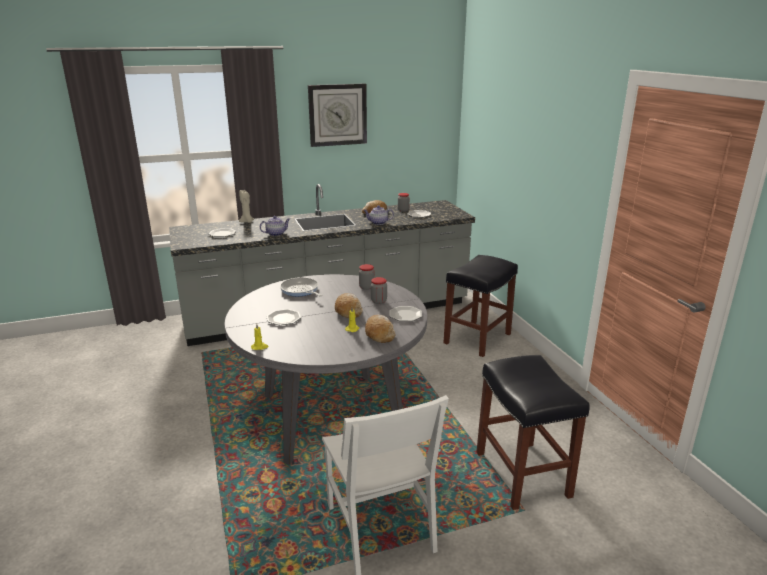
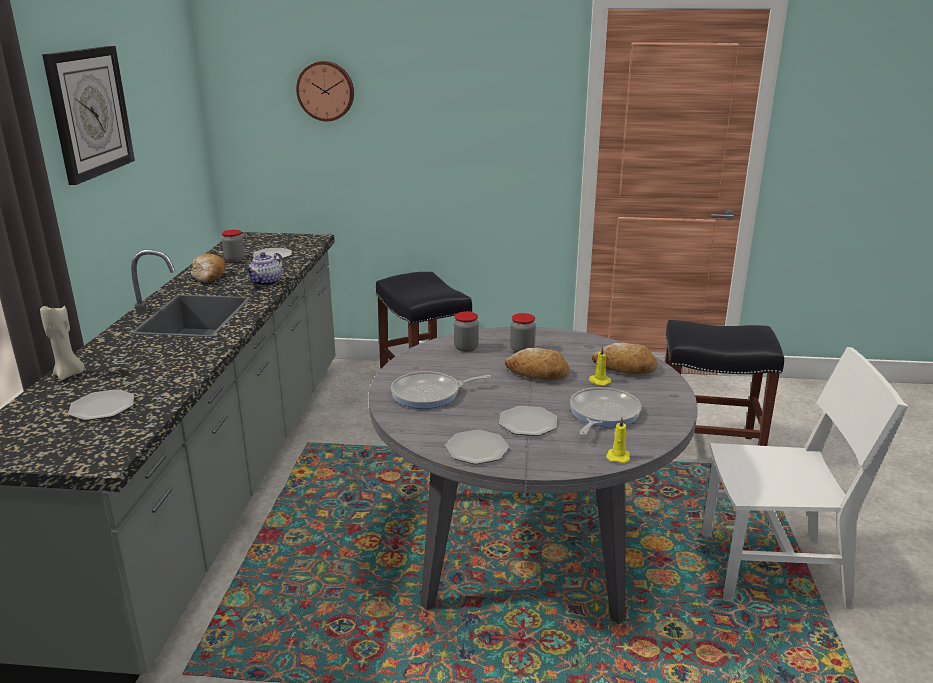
camera: 65 degrees left, 0 degrees up
teapot [260,216,290,236] -> none
plate [389,306,422,321] -> plate moved to [445,430,509,464]
none -> wall clock [296,61,354,121]
none -> frying pan [570,387,642,435]

